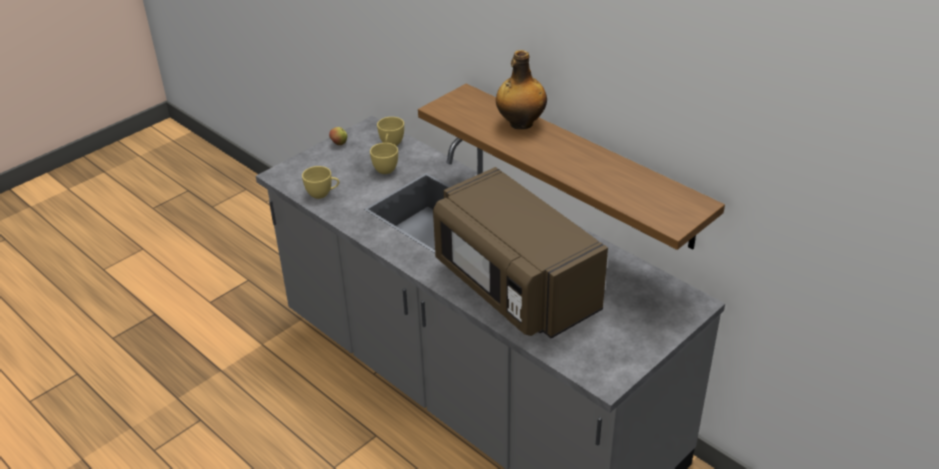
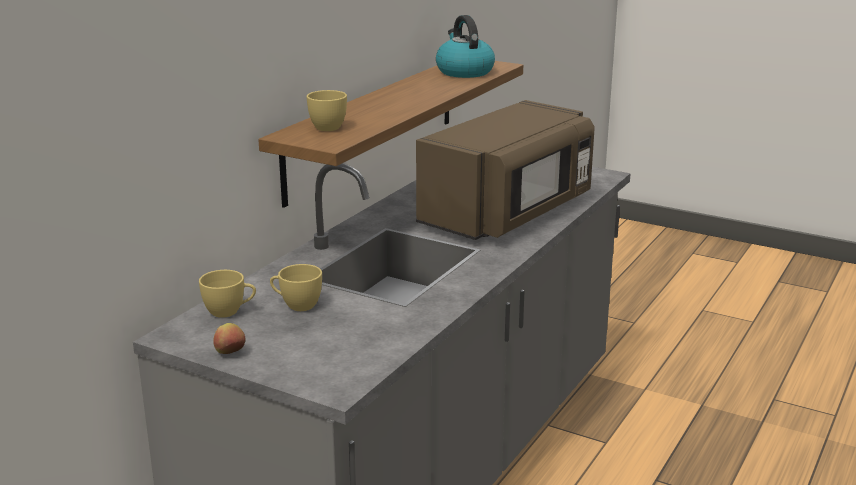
camera: 105 degrees left, 15 degrees down
yellow cup [302,166,339,199] -> yellow cup moved to [307,90,347,131]
bottle [496,50,547,129] -> none
none -> kettle [436,15,495,78]

